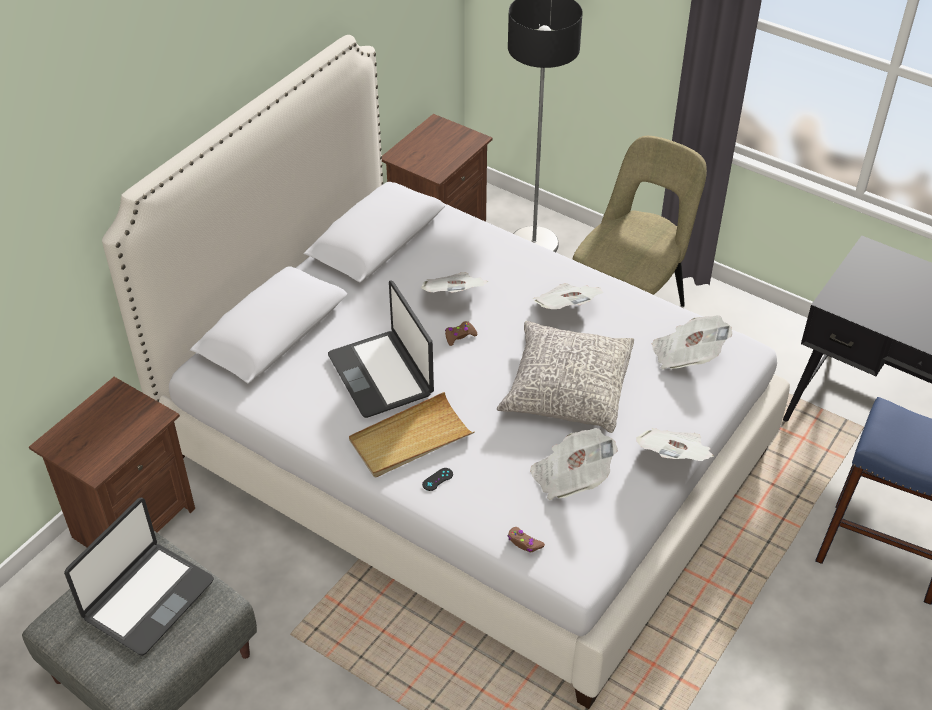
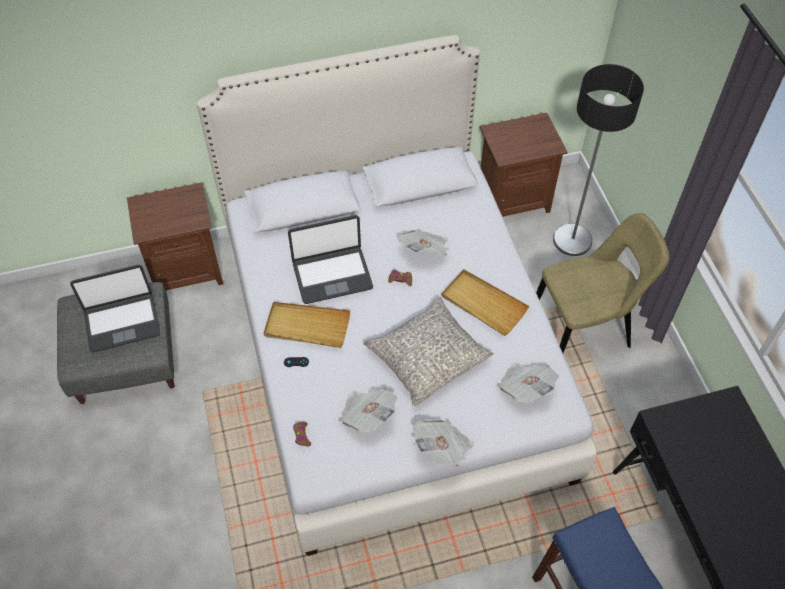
camera: 40 degrees right, 10 degrees up
laptop [328,281,434,418] -> laptop turned 120 degrees counterclockwise [288,215,373,304]
newspaper [533,283,604,309] -> beige tray [442,270,529,336]

